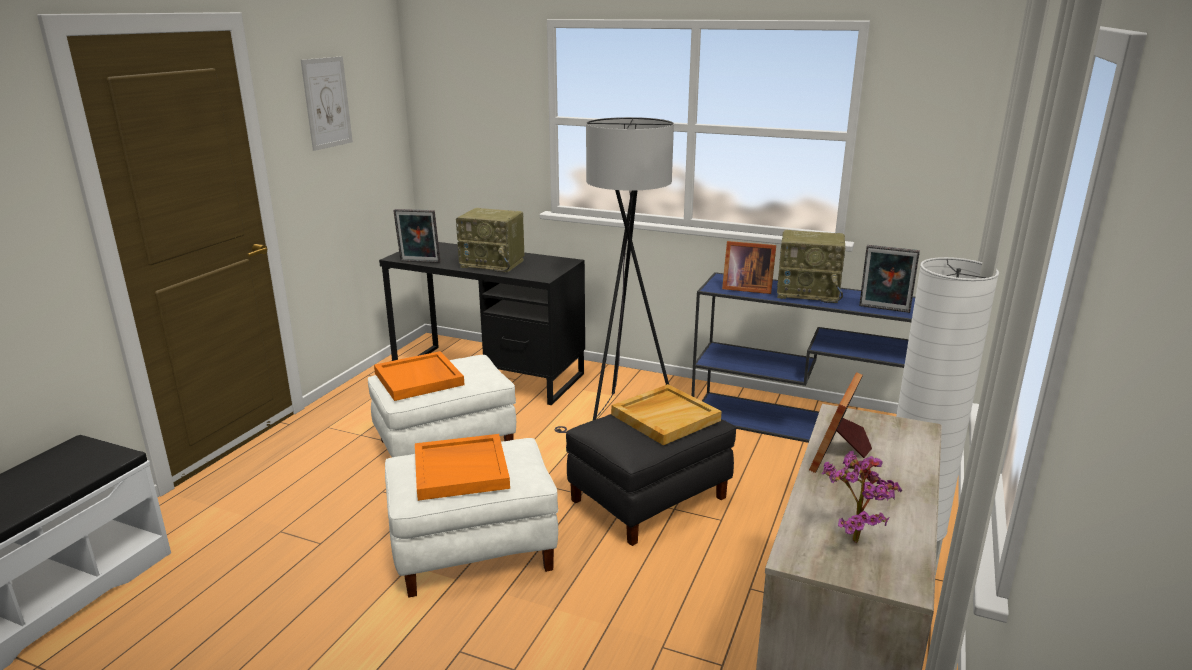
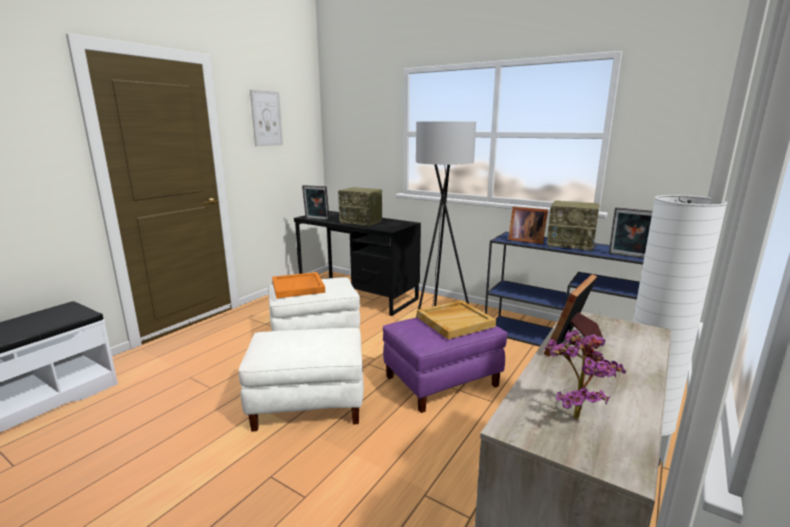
camera: 10 degrees right, 5 degrees down
orange tray [415,434,510,501] -> none
black ottoman [566,414,737,546] -> purple ottoman [383,318,508,413]

